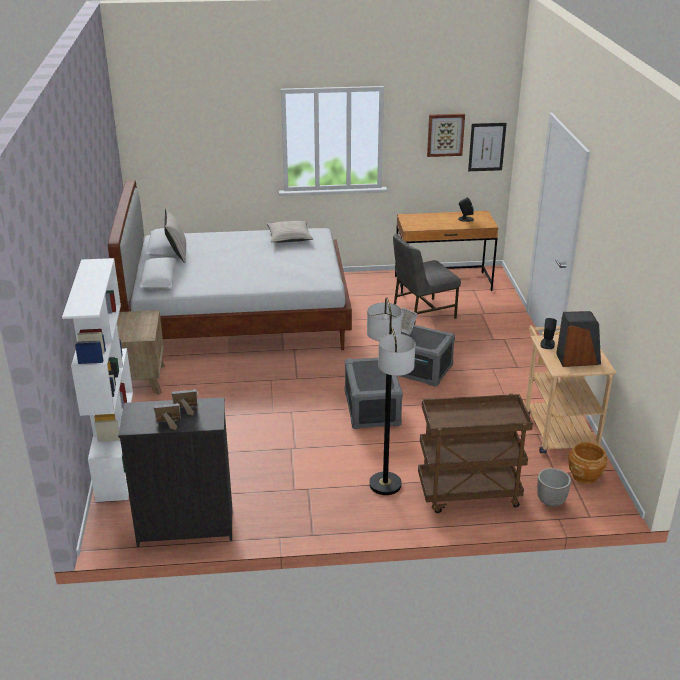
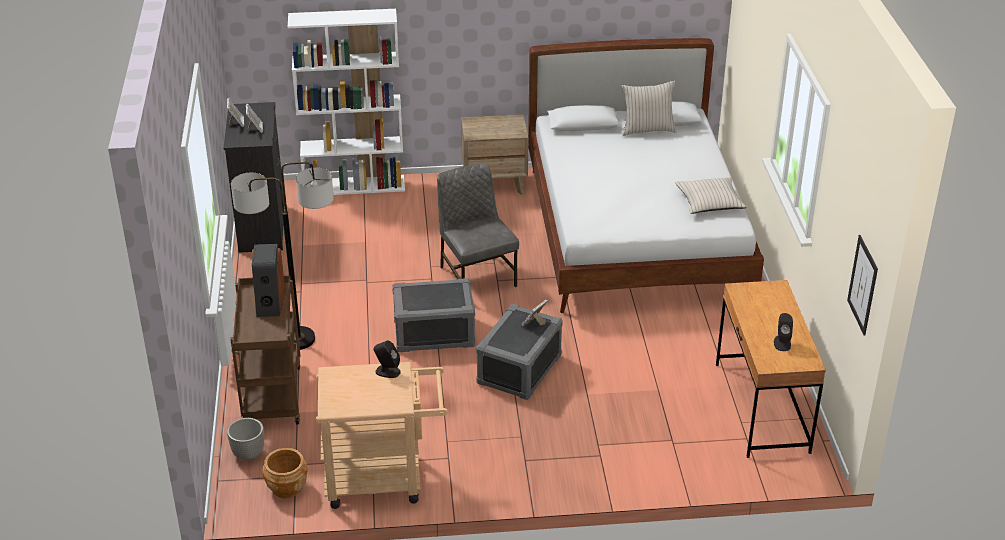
camera: 90 degrees right, 5 degrees up
grey chair [393,234,461,325] -> grey chair moved to [437,163,519,287]
picture [427,114,465,157] -> none
speaker [556,311,601,367] -> speaker moved to [252,244,285,317]

